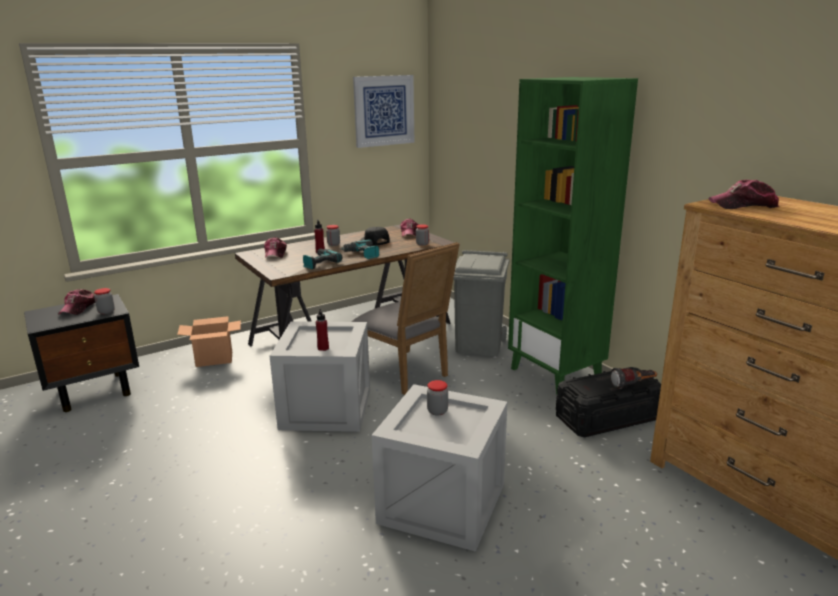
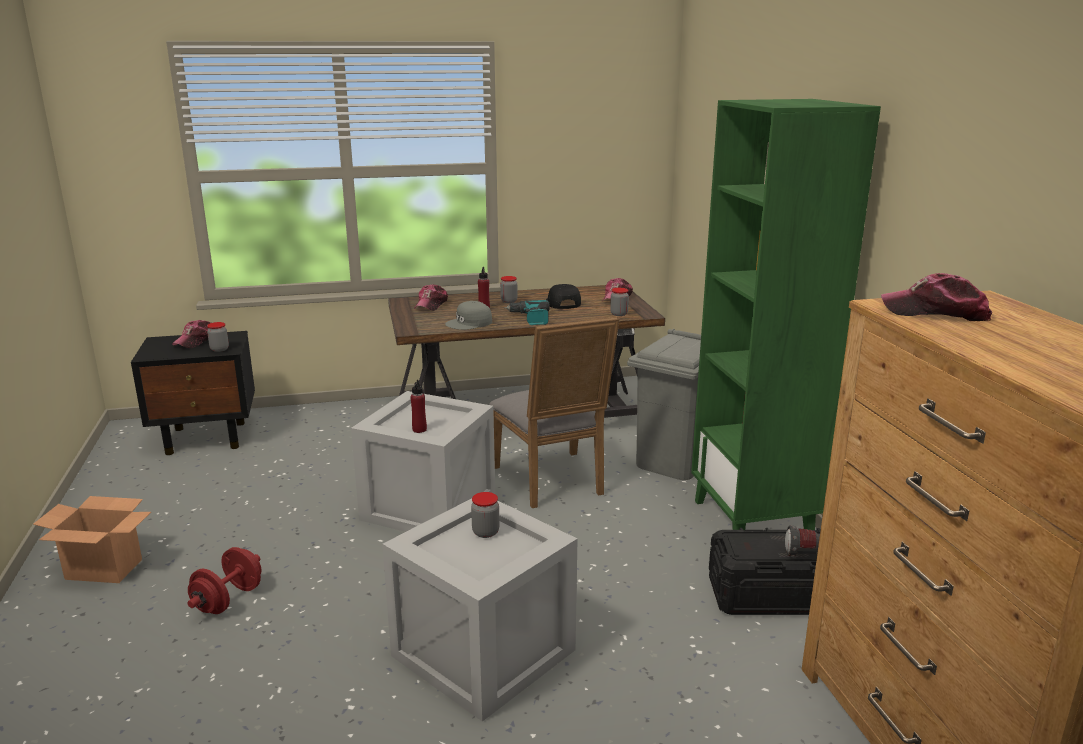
camera: 20 degrees right, 0 degrees up
cardboard box [177,316,241,367] -> cardboard box moved to [33,496,151,583]
power drill [303,249,342,269] -> grey cap [445,301,492,330]
picture [353,75,414,148] -> none
none -> red dumbbell [187,547,261,614]

